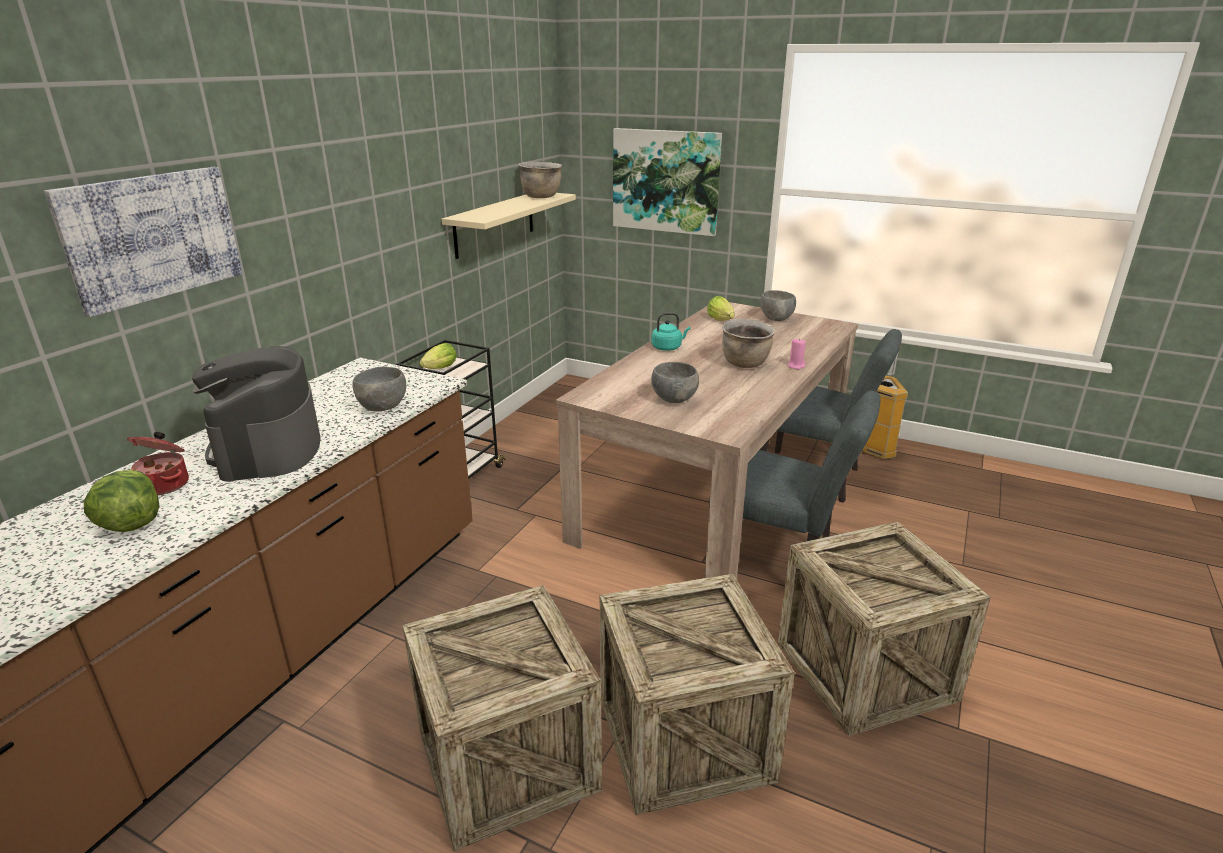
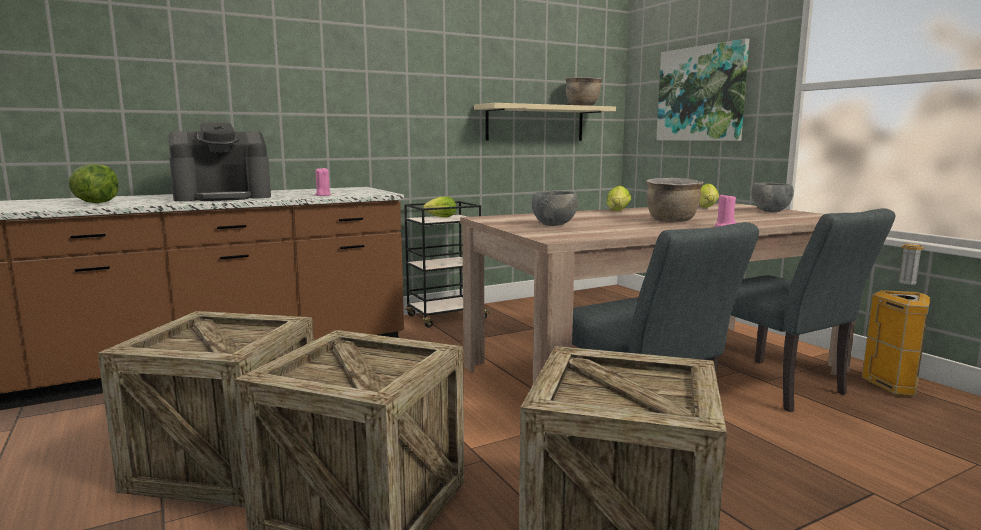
camera: 35 degrees right, 15 degrees down
picture [44,167,242,317] -> none
cooking pot [127,432,189,495] -> none
coffee machine [192,346,321,482] -> coffee machine turned 135 degrees counterclockwise [169,122,271,201]
grey bowl [353,366,406,412] -> pink candle [315,167,331,196]
turquoise kettle [652,312,690,351] -> lettuce [607,186,631,211]

